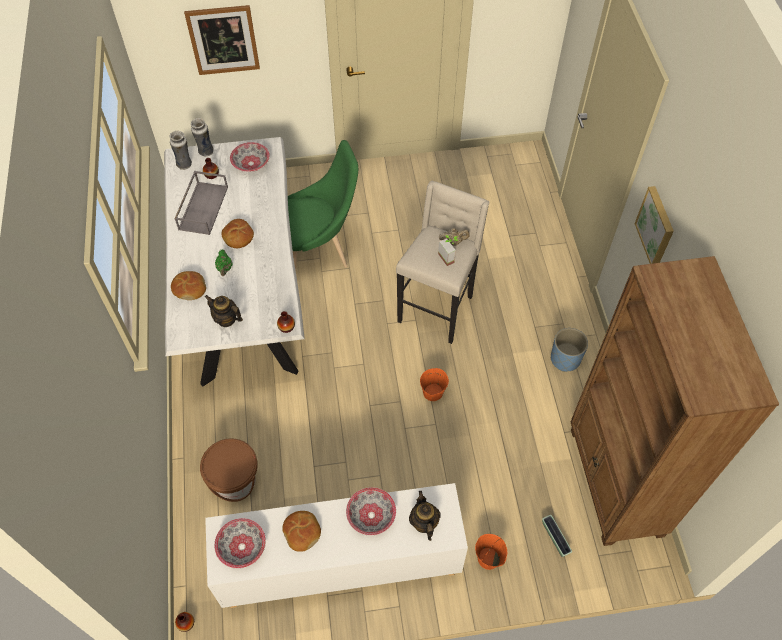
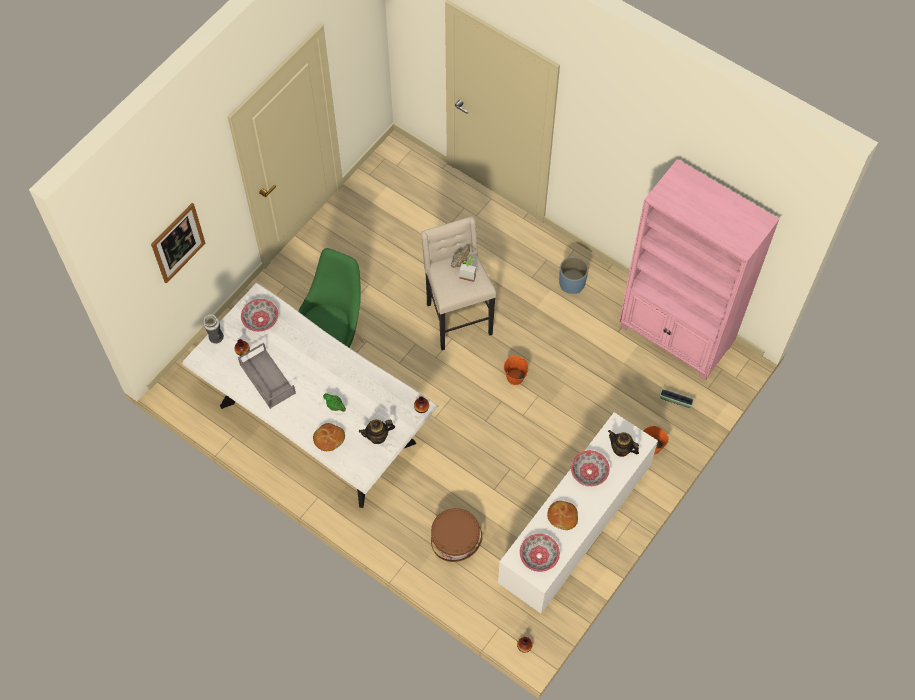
camera: 45 degrees left, 5 degrees up
vase [170,131,192,170] -> none
bread [221,219,254,248] -> none
brown bookcase [570,256,779,546] -> pink bookcase [619,159,779,380]
picture [634,186,674,264] -> none

